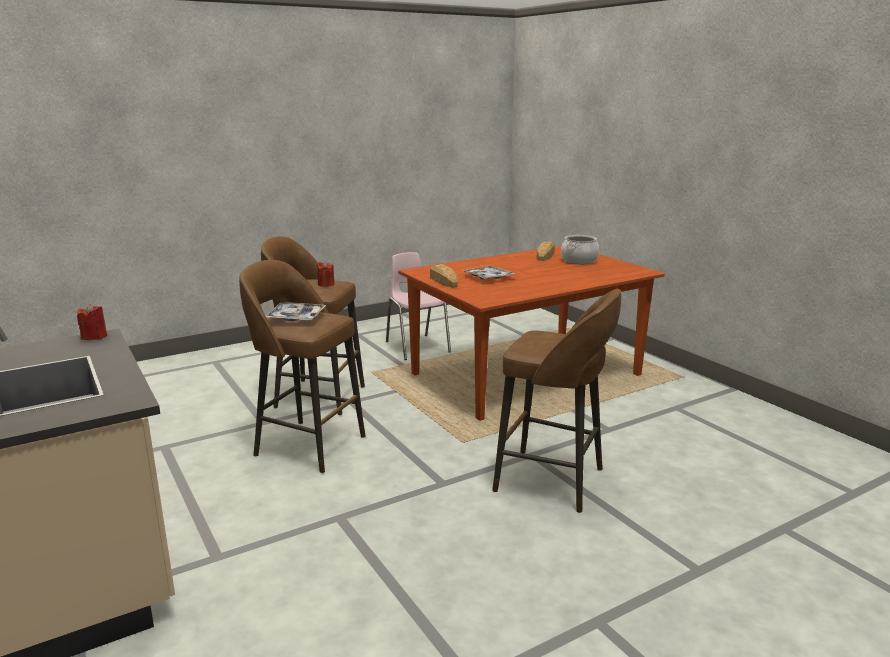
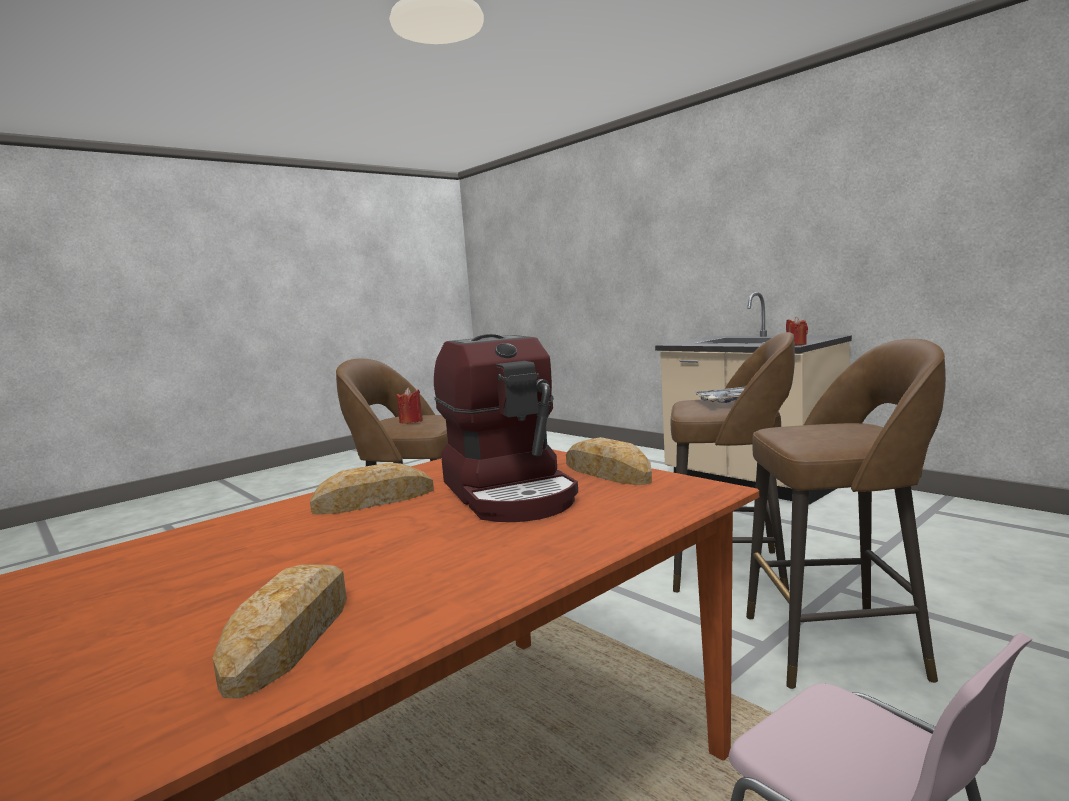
camera: 170 degrees right, 10 degrees down
red candle [317,261,334,287] -> red candle moved to [397,387,423,424]
tray [463,266,516,280] -> coffee machine [434,334,578,522]
cooking pot [561,235,599,264] -> none
none -> bread [310,463,434,515]

